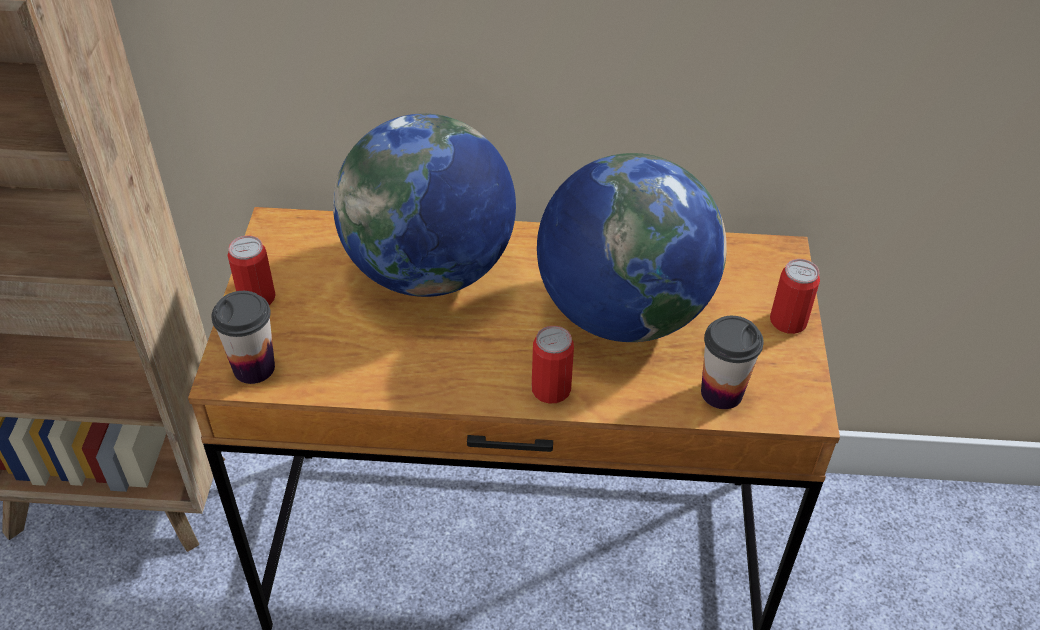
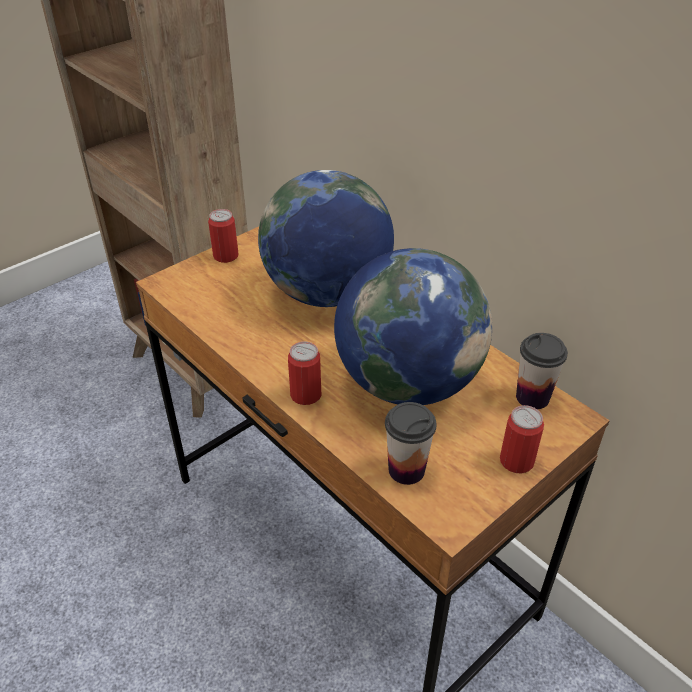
camera: 45 degrees right, 5 degrees down
cup [211,291,275,384] -> cup moved to [516,333,568,409]

